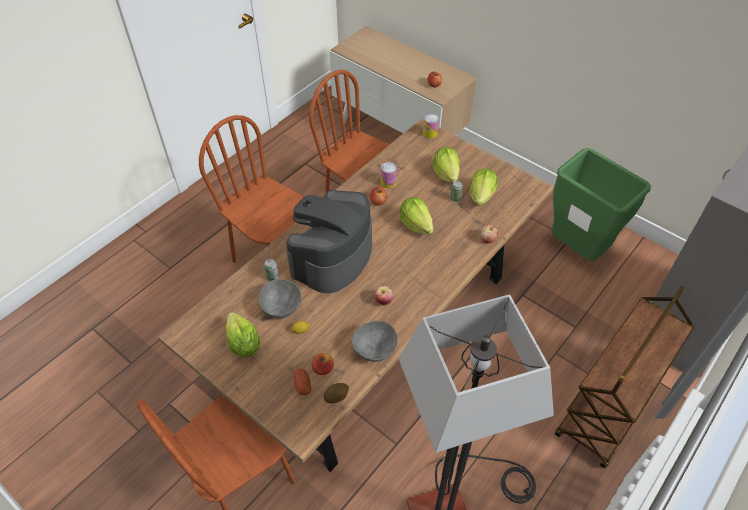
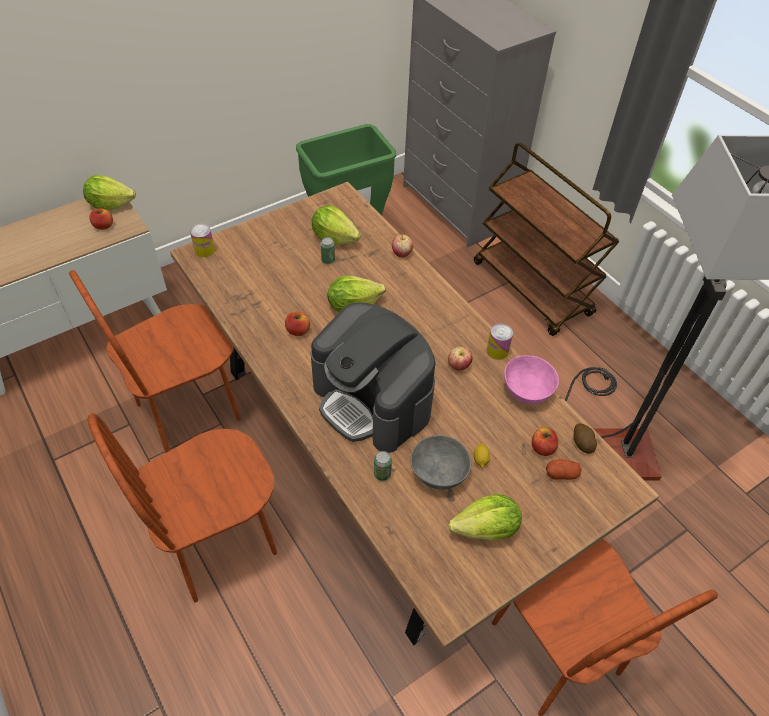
camera: 75 degrees left, 0 degrees up
grey bowl [352,321,398,362] -> pink bowl [504,356,559,404]
can [381,162,397,188] -> can moved to [486,324,513,360]
lettuce [433,147,460,183] -> lettuce moved to [83,175,136,211]

